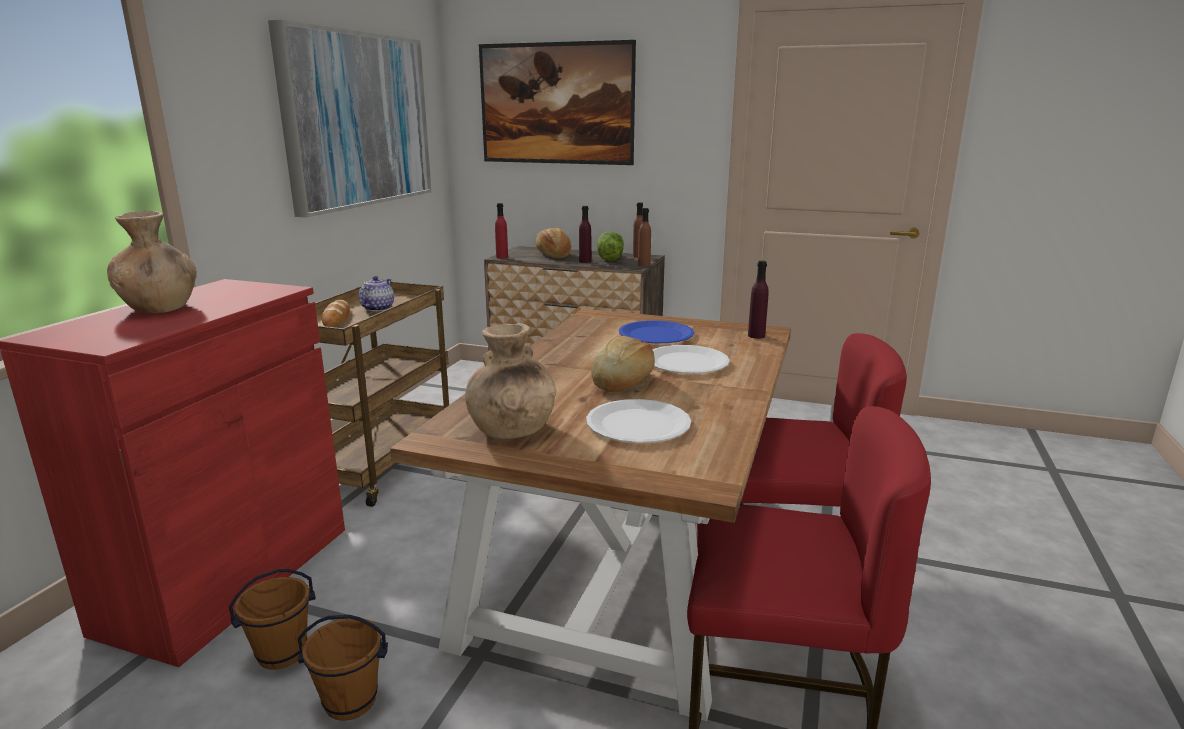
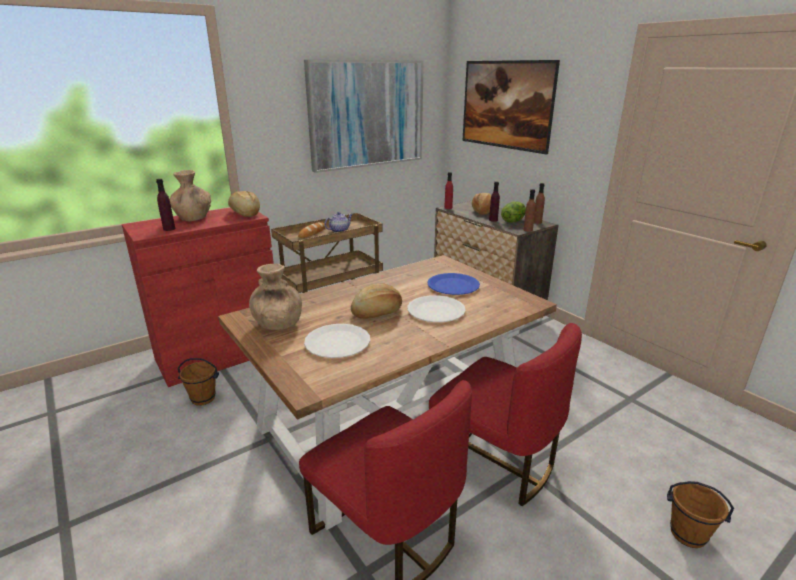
camera: 35 degrees right, 5 degrees up
brown bucket [297,615,388,721] -> brown bucket moved to [667,481,734,548]
purple bottle [748,261,769,339] -> purple bottle moved to [156,179,175,231]
none -> bread [228,191,260,217]

